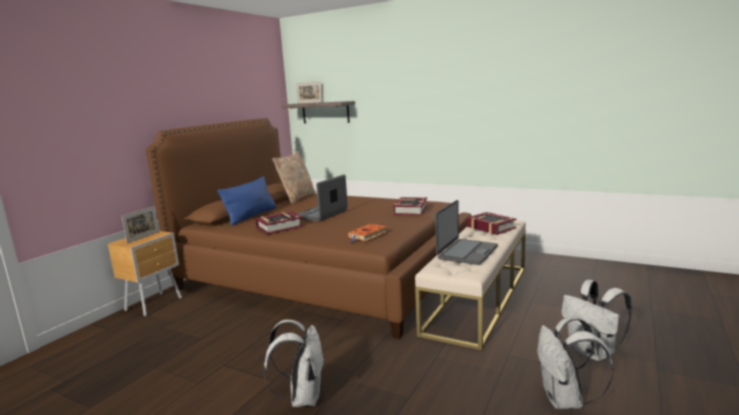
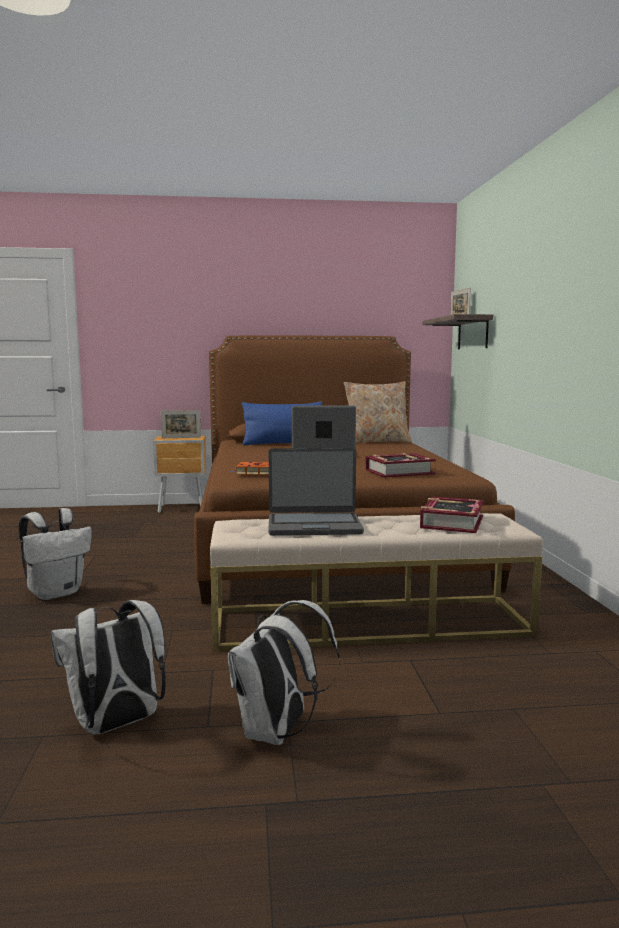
camera: 55 degrees right, 5 degrees down
book [255,211,304,234] -> none

